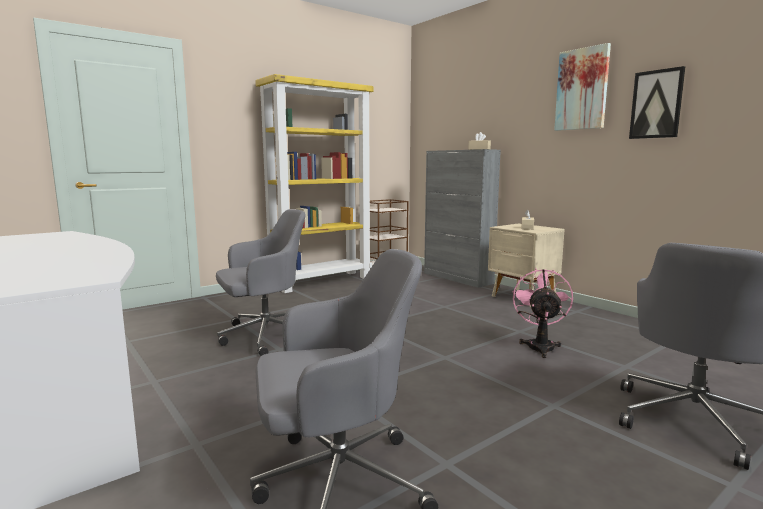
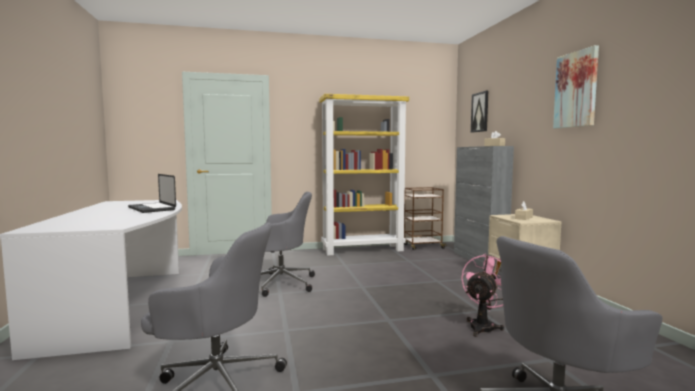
camera: 25 degrees right, 5 degrees down
picture [629,66,685,139] -> picture moved to [471,91,488,133]
none -> laptop [128,174,176,213]

